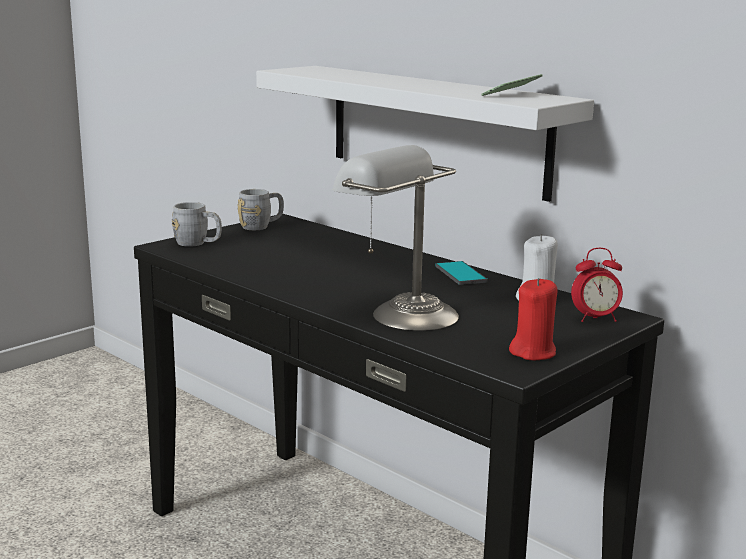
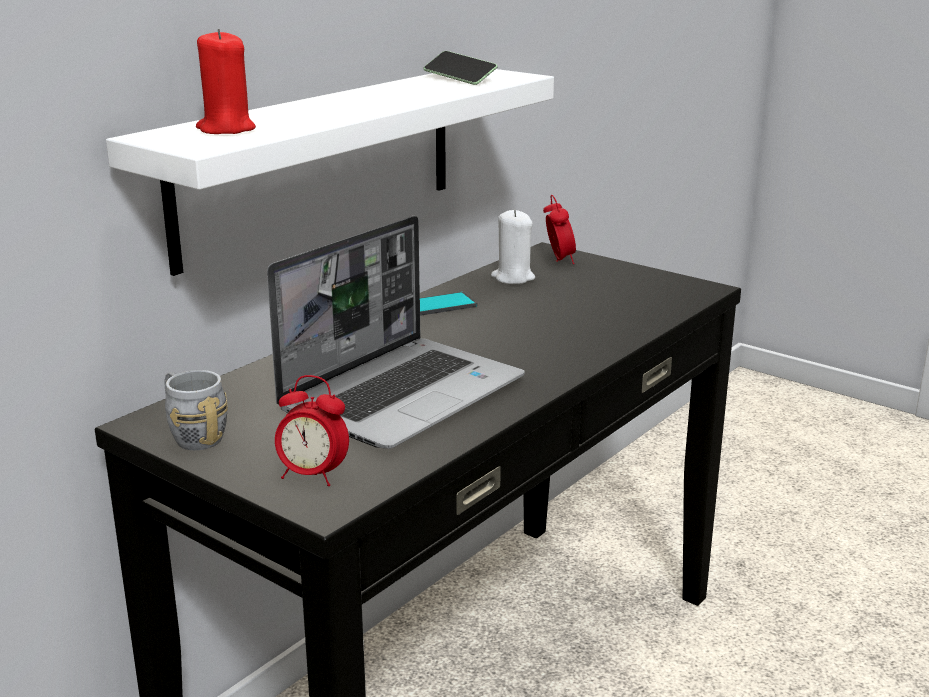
camera: 95 degrees left, 5 degrees up
grey mug [172,202,222,247] -> alarm clock [275,375,349,486]
white table lamp [333,145,459,331] -> none
red candle [509,278,558,360] -> red candle moved to [196,29,256,134]
none -> laptop [267,216,525,449]

